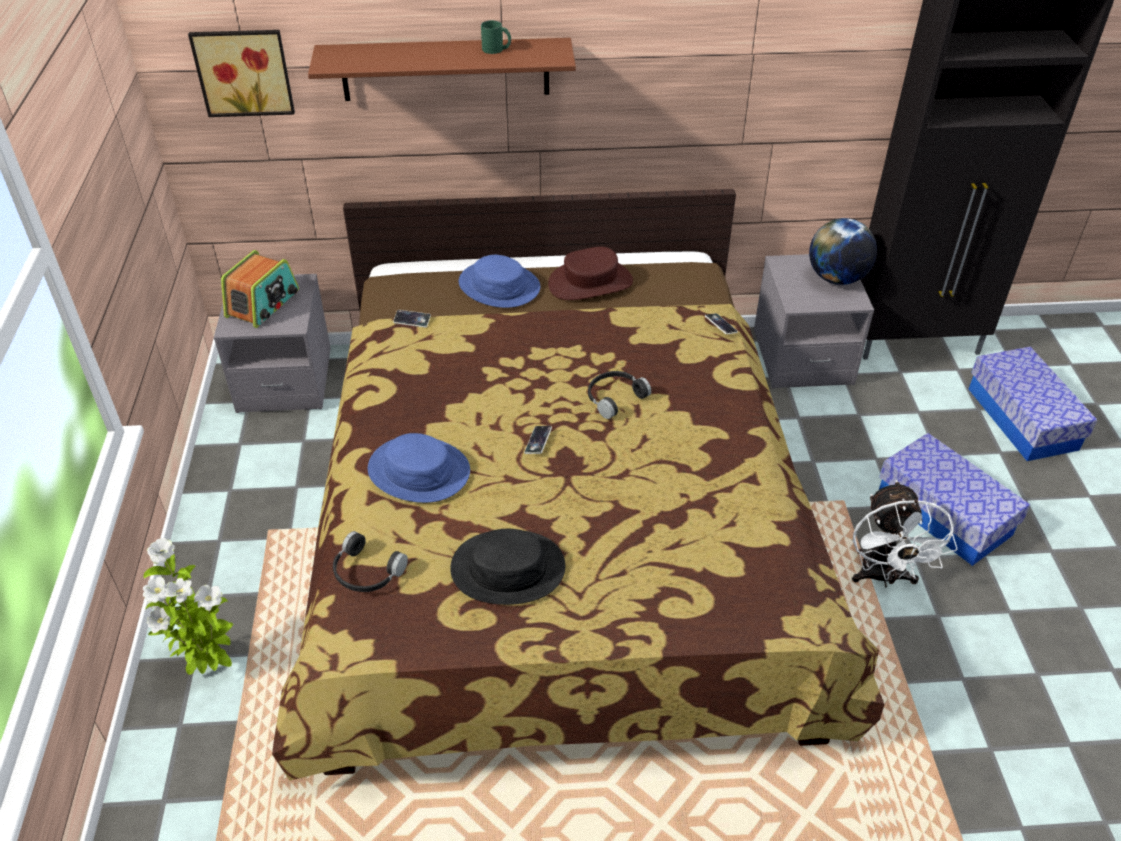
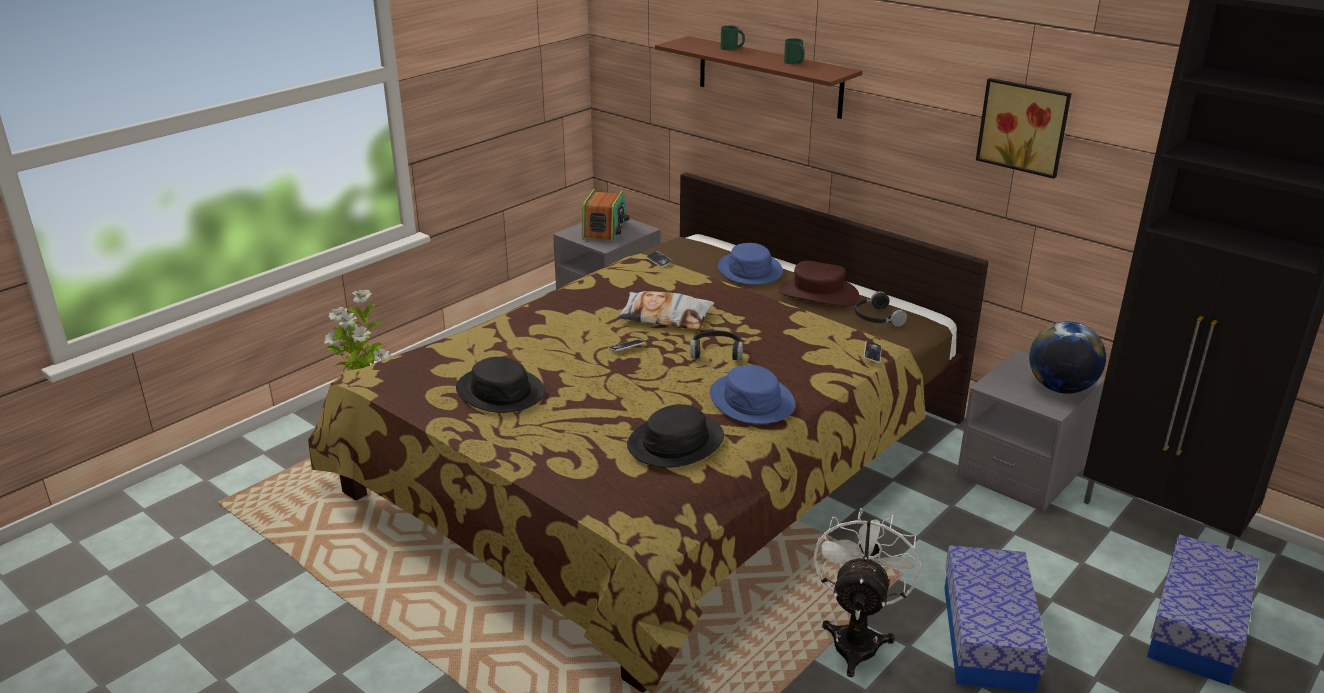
camera: 45 degrees right, 15 degrees down
picture [188,30,295,117] -> picture moved to [976,78,1072,179]
radio [221,250,299,328] -> radio turned 60 degrees counterclockwise [582,189,629,242]
black headphones [333,531,408,592] -> black headphones moved to [855,291,907,327]
blue hat [368,433,470,503] -> blue hat moved to [710,365,795,424]
white fan [852,480,957,587] -> white fan turned 150 degrees clockwise [813,508,921,677]
none -> pillow [617,291,714,330]
none -> black hat [627,404,724,468]
none -> green mug [720,25,745,50]

